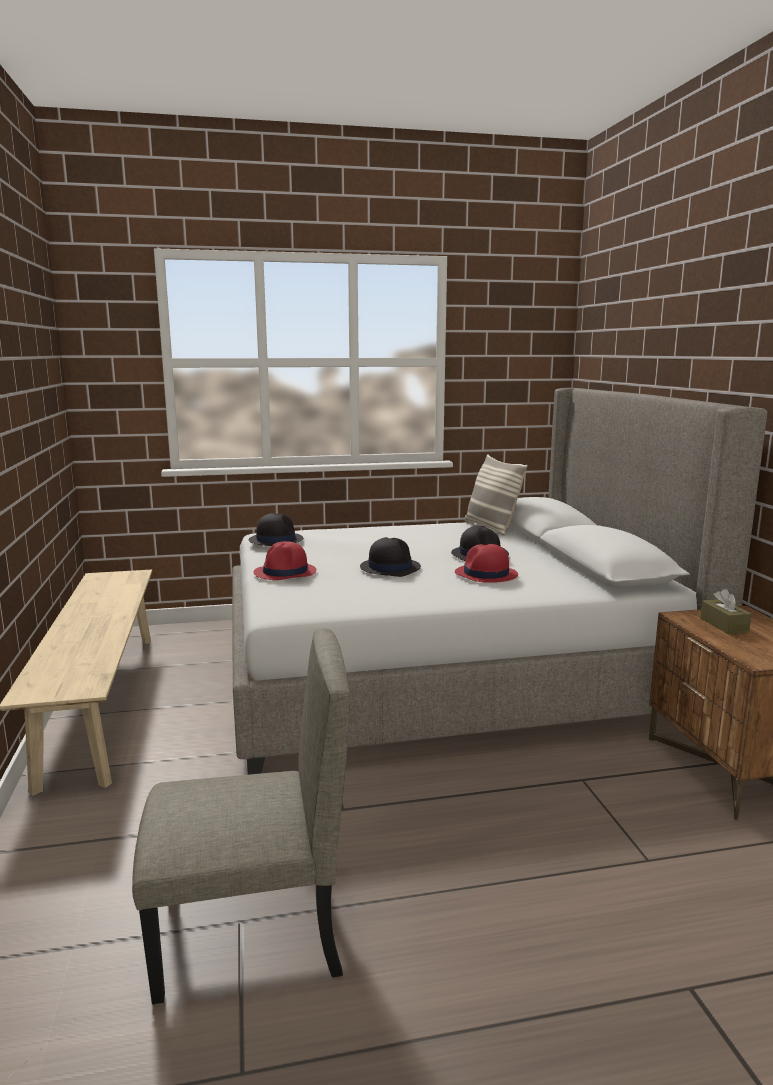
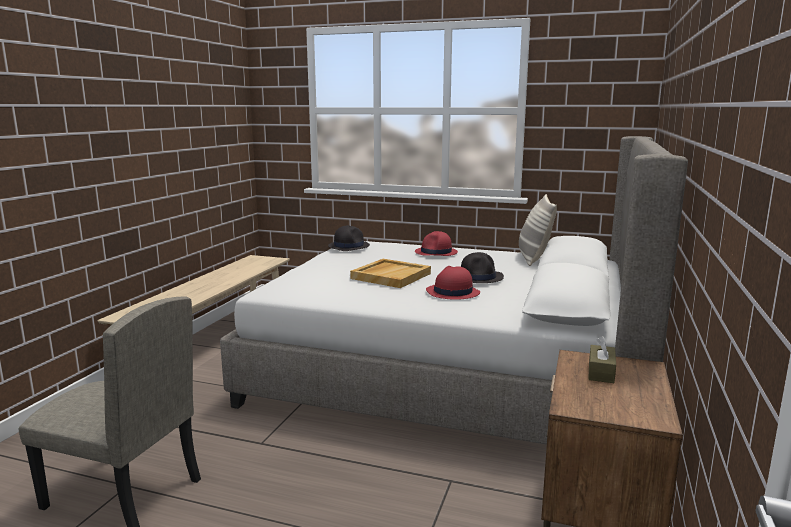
camera: 30 degrees right, 0 degrees up
red hat [253,541,316,580] -> red hat moved to [415,231,458,256]
black hat [360,537,421,577] -> beige tray [350,259,431,288]

